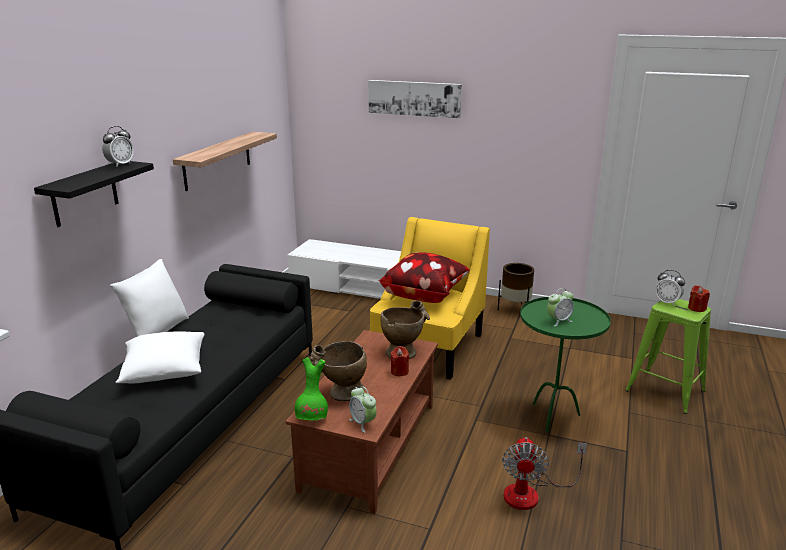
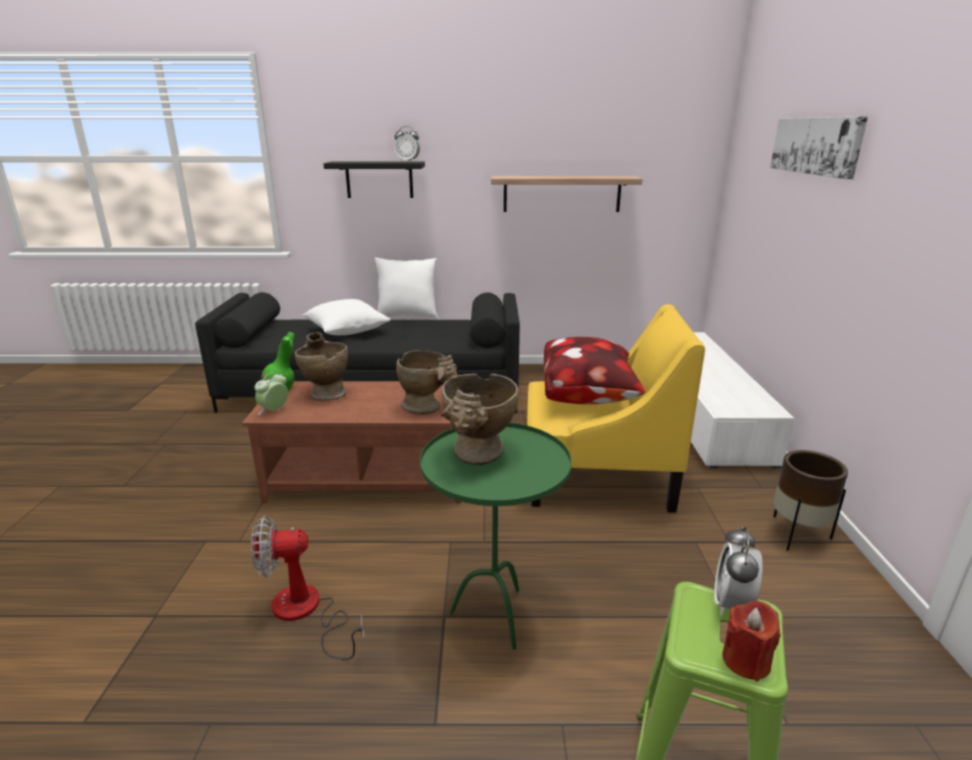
camera: 70 degrees right, 0 degrees up
red candle [390,346,409,376] -> none
alarm clock [547,288,574,327] -> beige vase [441,374,519,465]

